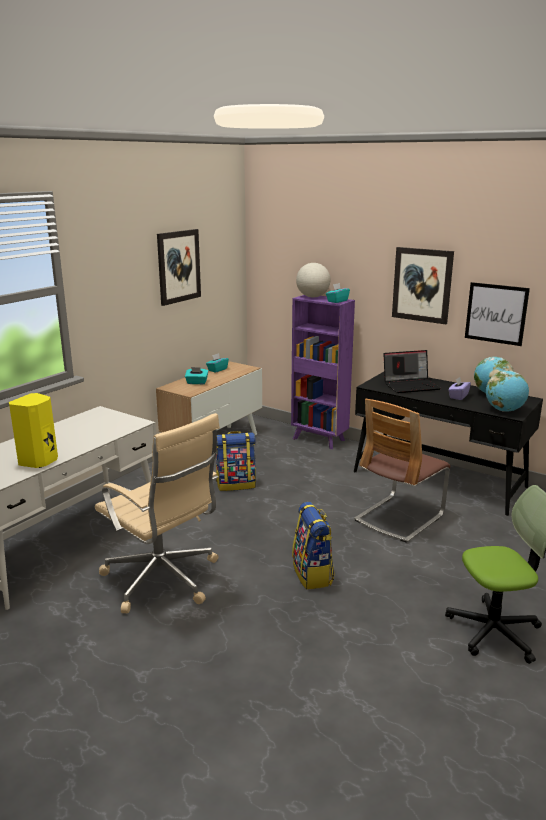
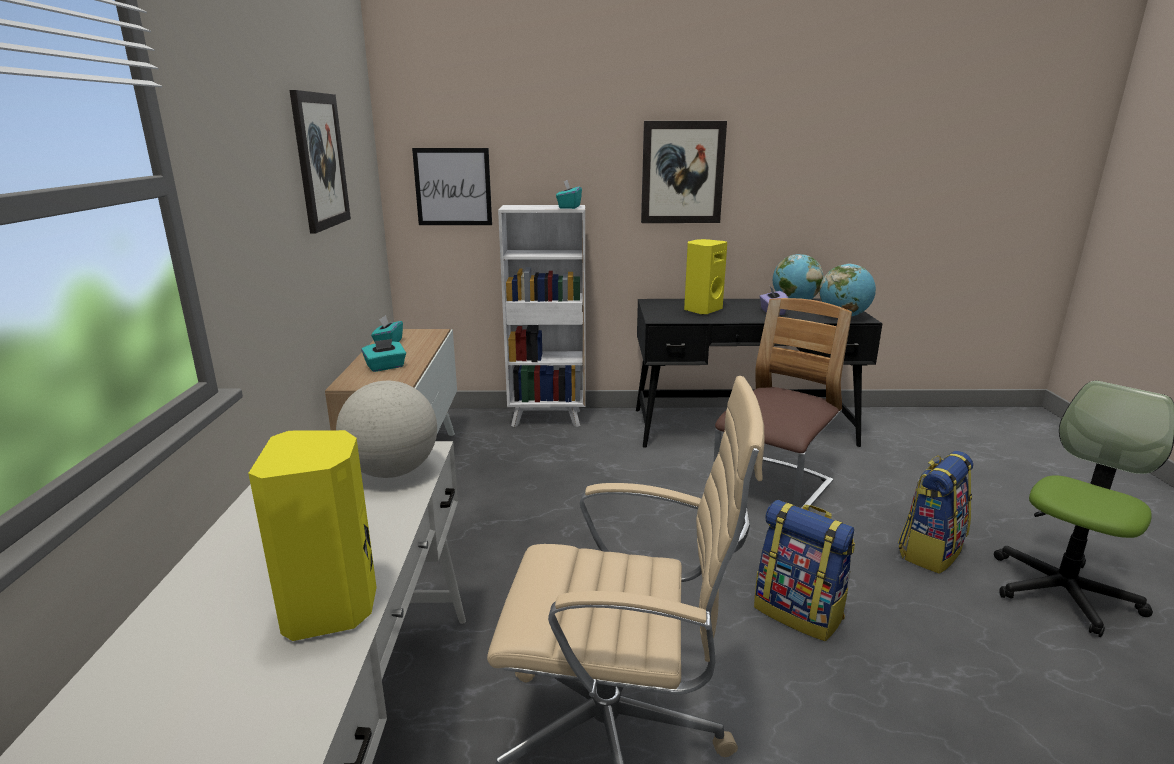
camera: 35 degrees left, 0 degrees up
backpack [216,431,256,491] -> backpack moved to [898,451,973,574]
purple bookcase [291,295,355,449] -> white bookcase [498,205,585,427]
globe [296,263,330,298] -> globe moved to [336,381,437,478]
chair [354,399,451,543] -> chair turned 150 degrees counterclockwise [714,298,852,508]
laptop [384,350,441,393] -> yellow speaker [684,239,727,315]
picture [465,282,530,346] -> picture moved to [412,148,492,225]

